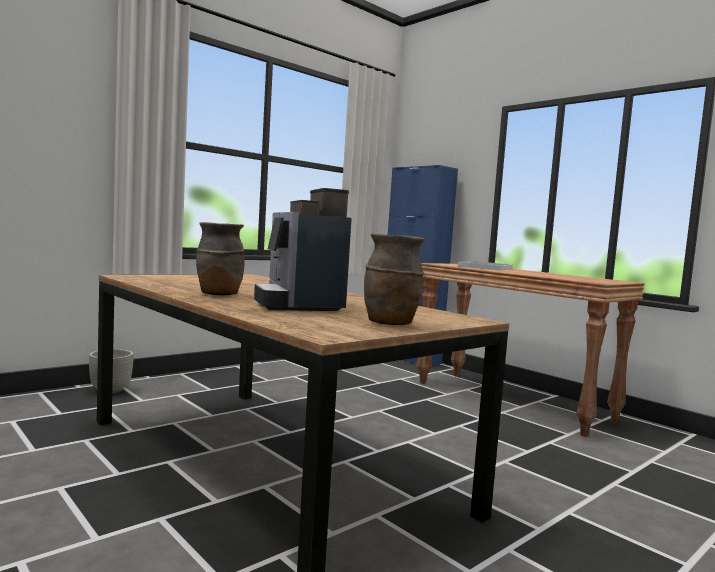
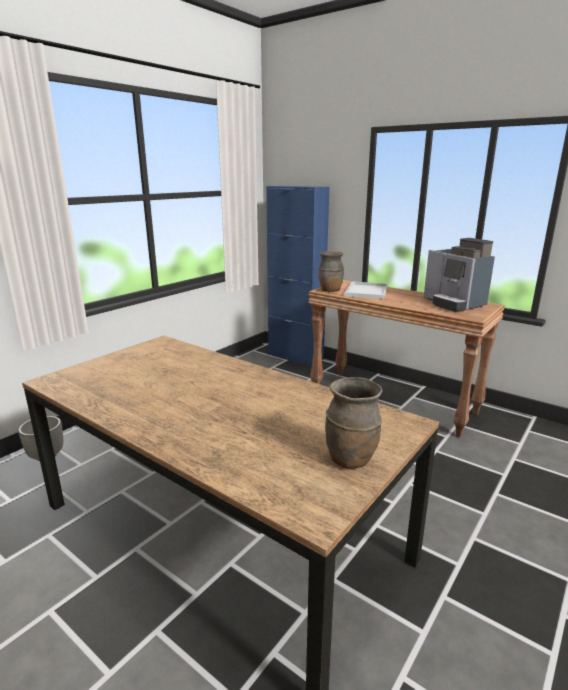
camera: 10 degrees left, 15 degrees up
brown vase [196,222,245,296] -> brown vase moved to [319,251,344,292]
coffee machine [254,188,352,311] -> coffee machine moved to [424,238,495,312]

